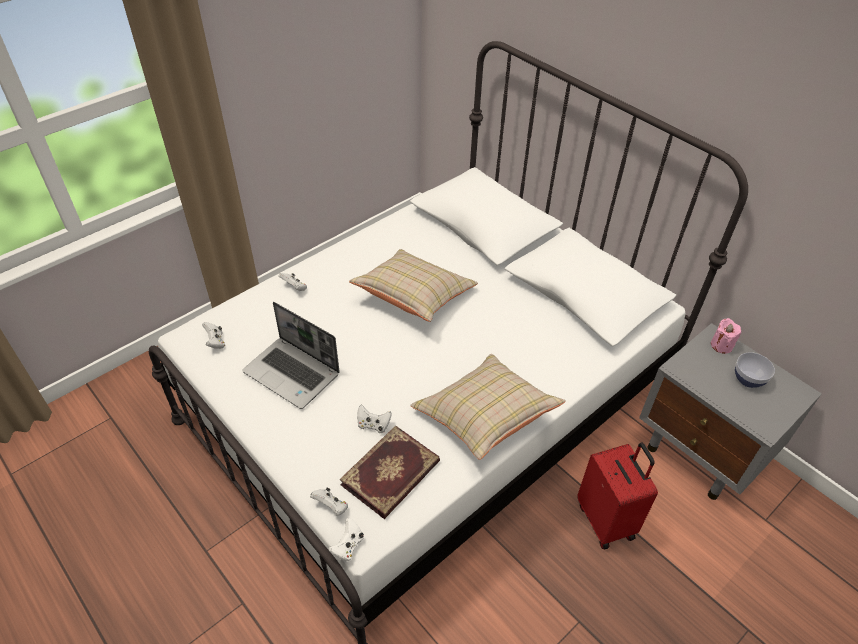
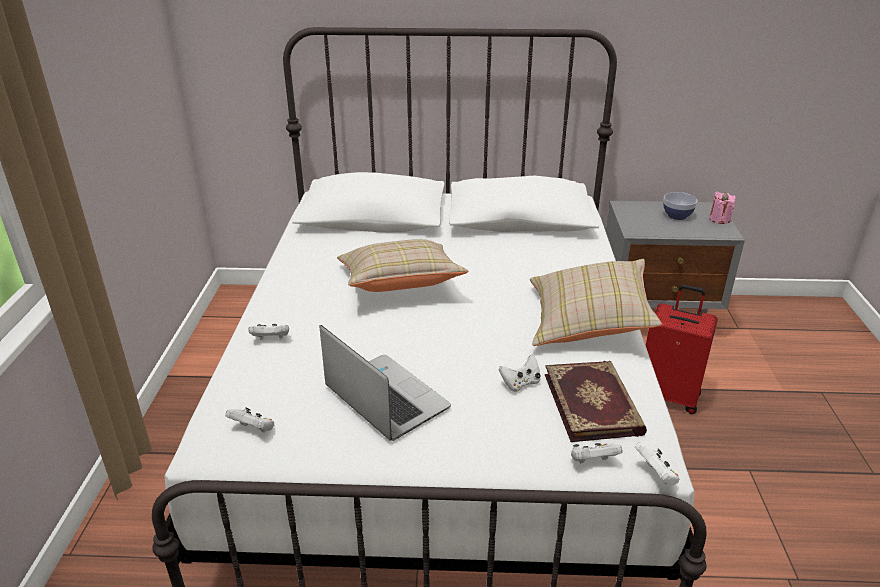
camera: 45 degrees left, 15 degrees down
laptop [242,302,340,409] -> laptop turned 120 degrees counterclockwise [319,325,451,441]
pink candle [711,318,741,354] -> pink candle moved to [709,191,736,224]

